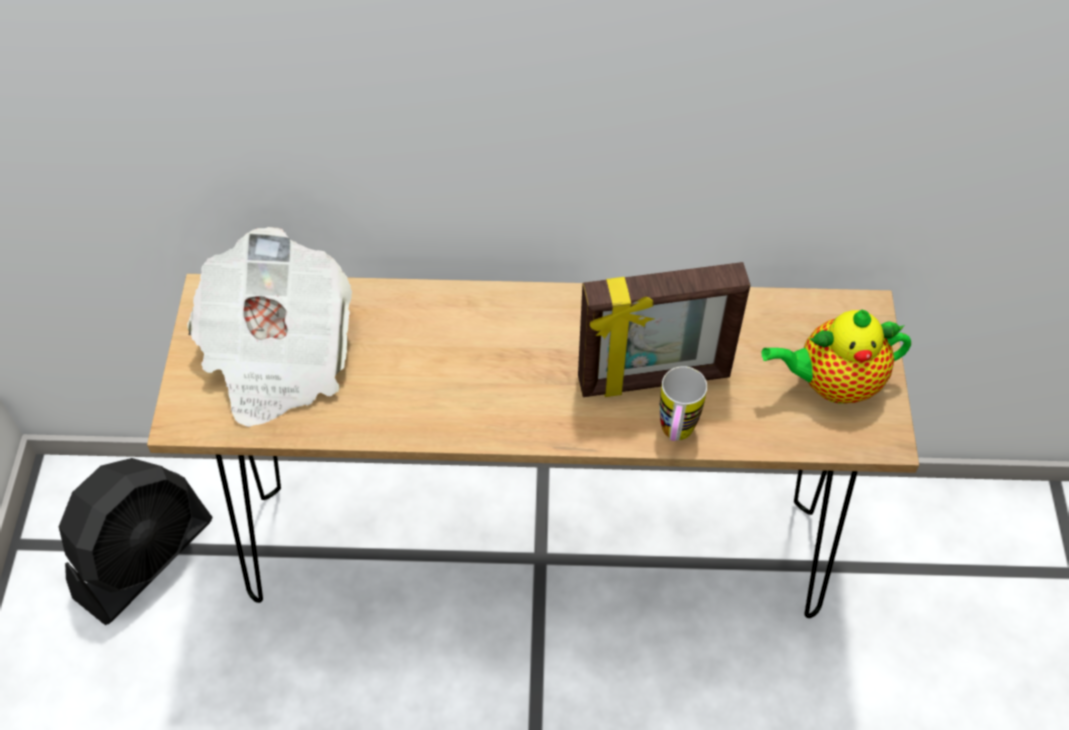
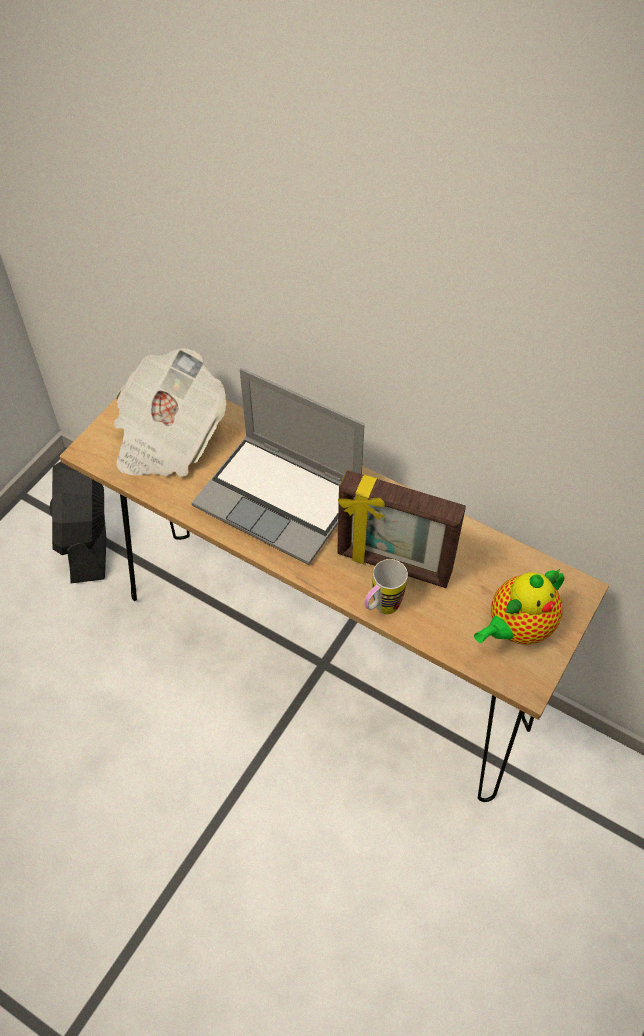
camera: 30 degrees right, 0 degrees up
black fan [59,458,213,625] -> black fan turned 105 degrees clockwise [49,462,106,583]
teapot [762,309,911,404] -> teapot turned 60 degrees counterclockwise [474,569,564,645]
none -> laptop [192,368,365,565]

